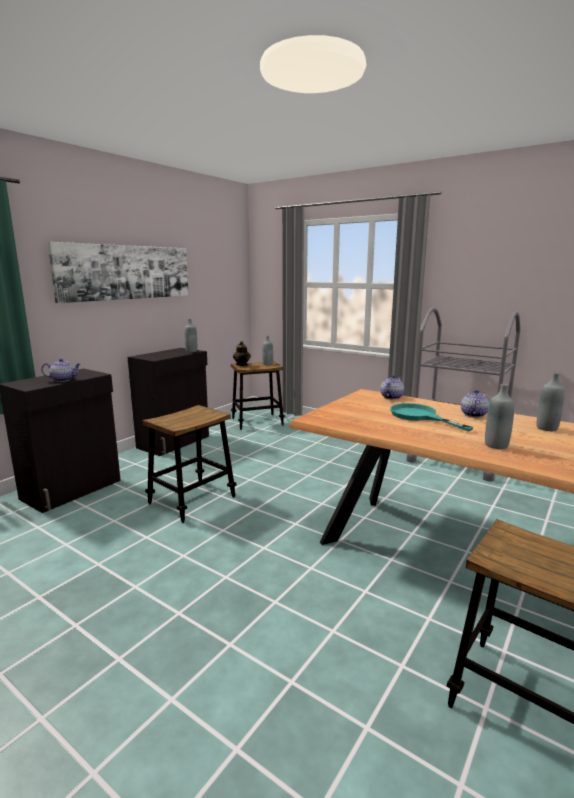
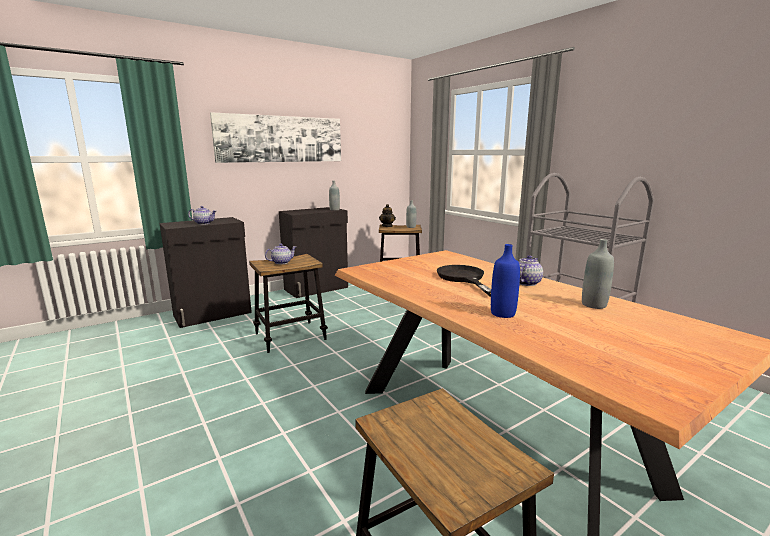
camera: 20 degrees right, 0 degrees up
teapot [380,375,404,400] -> teapot moved to [265,244,296,264]
turquoise frying pan [390,403,474,431] -> black frying pan [437,265,491,297]
grey bottle [485,384,514,449] -> blue bottle [491,244,520,318]

